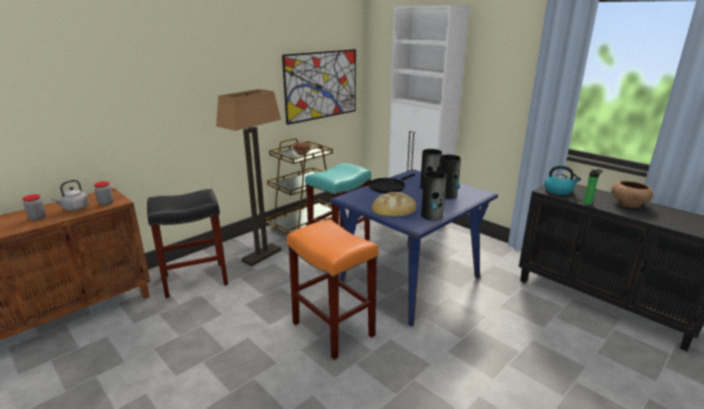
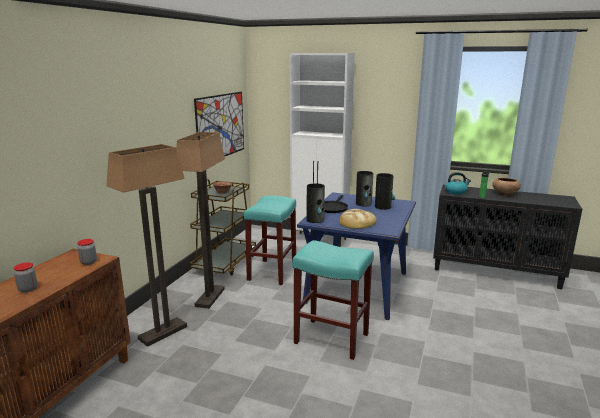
camera: 25 degrees left, 5 degrees down
grey kettle [51,180,89,211] -> none
black stool [147,189,228,298] -> floor lamp [106,144,187,347]
orange stool [287,220,378,360] -> turquoise stool [292,240,374,360]
vase [421,171,447,220] -> vase moved to [307,183,325,223]

